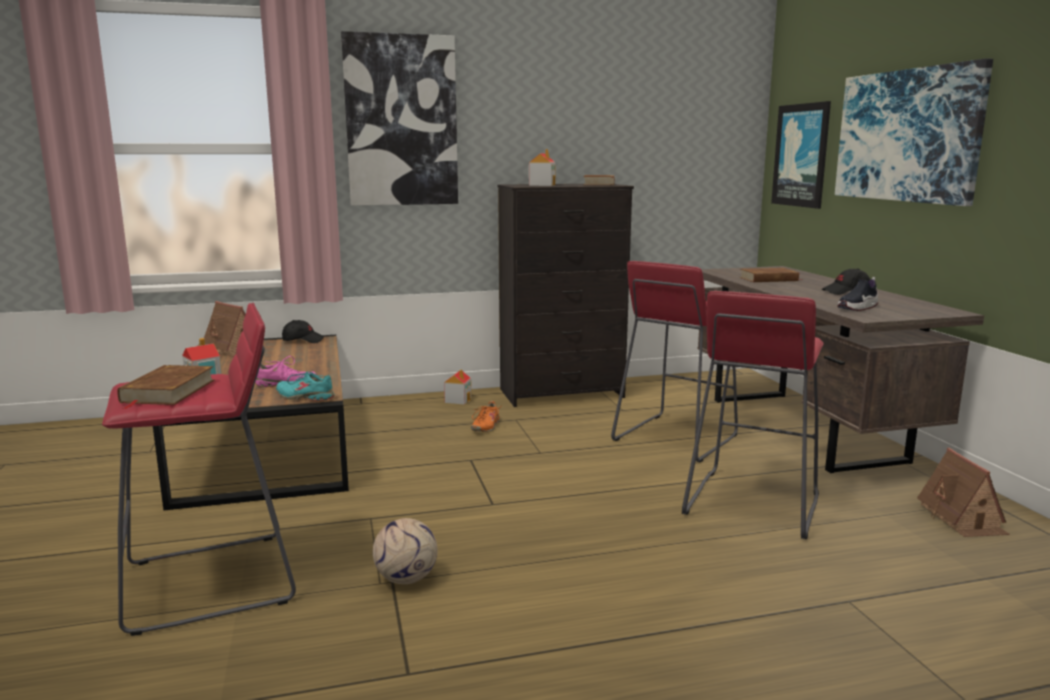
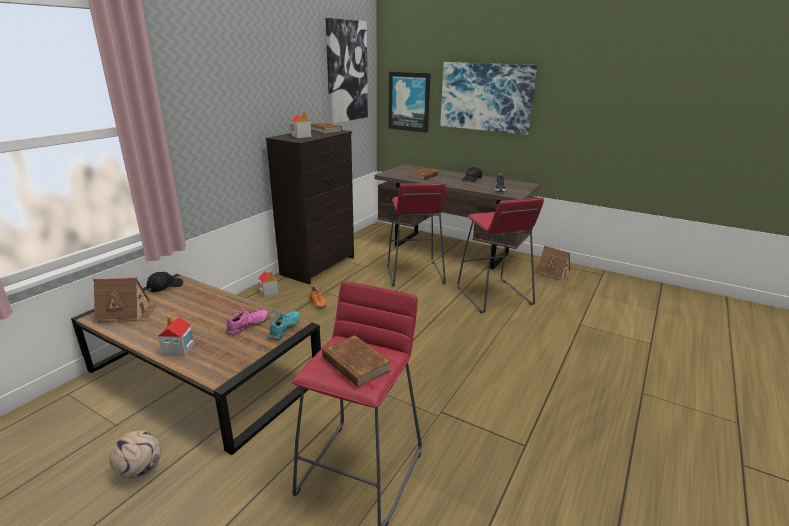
camera: 45 degrees left, 10 degrees up
turquoise shoe [276,371,335,401] -> turquoise shoe turned 135 degrees clockwise [265,309,300,340]
picture [341,31,458,206] -> picture moved to [325,18,368,124]
football [373,518,437,584] -> football moved to [110,431,161,479]

